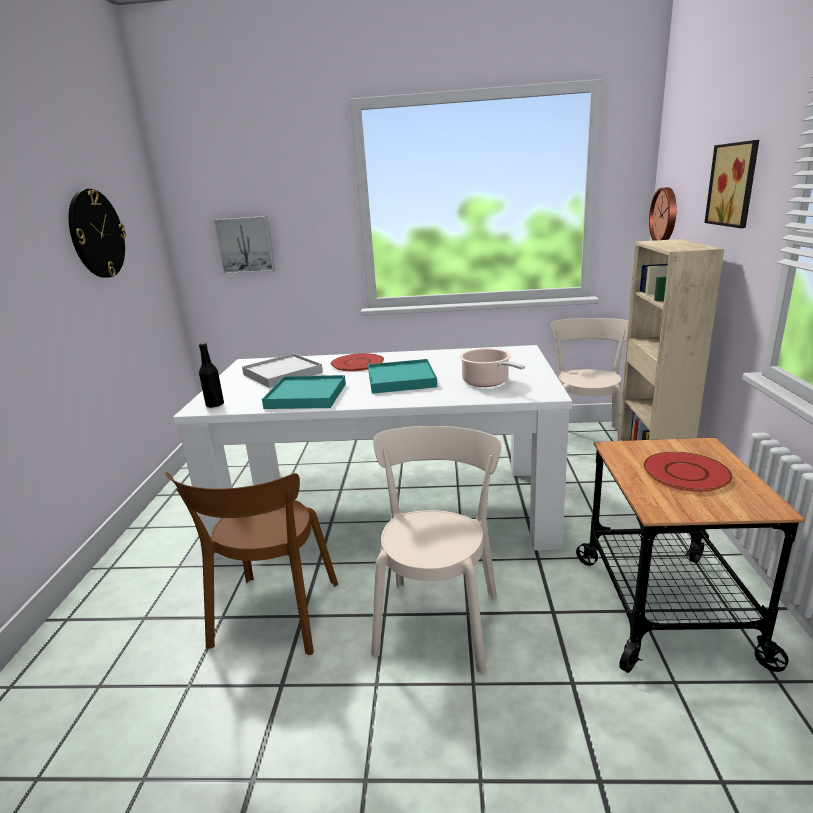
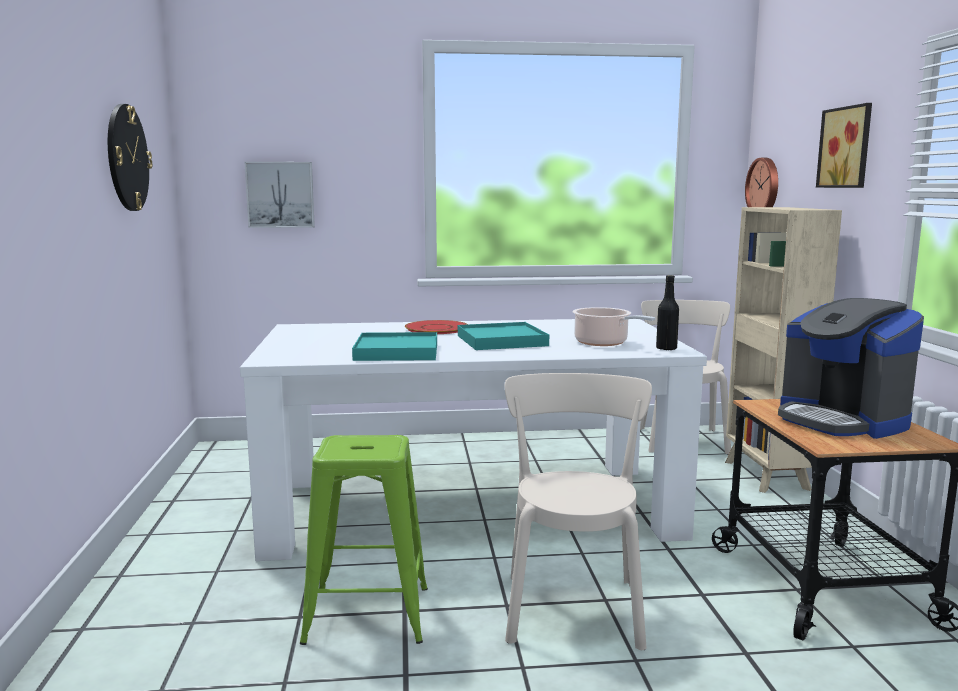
camera: 10 degrees left, 10 degrees down
brown chair [165,472,338,655] -> green stool [300,435,428,645]
black bottle [199,343,224,408] -> black bottle moved to [656,275,679,351]
white tray [242,353,323,388] -> none
red plate [643,452,733,492] -> coffee machine [778,298,924,439]

